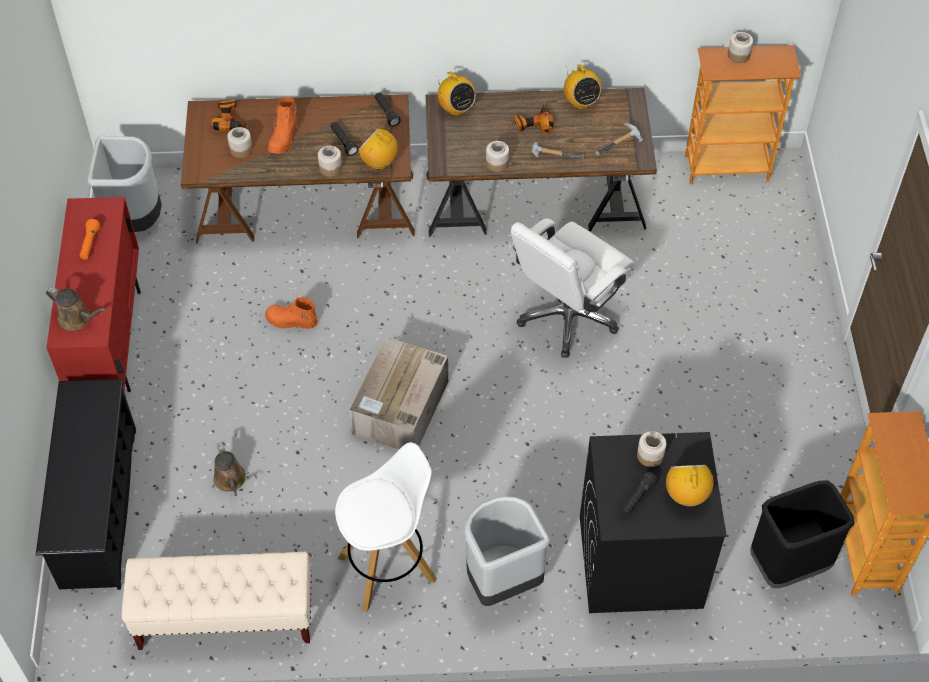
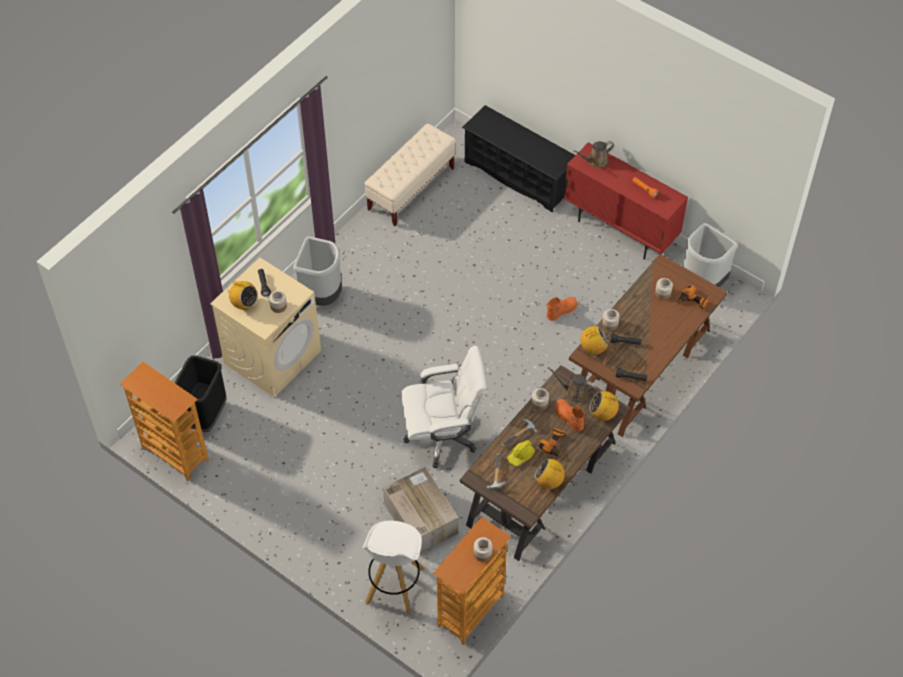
camera: 130 degrees right, 0 degrees up
brown watering can [213,442,246,496] -> brown watering can moved to [548,367,596,403]
orange boot [268,97,298,154] -> orange boot moved to [554,399,585,431]
white stool [335,442,437,612] -> white stool moved to [363,521,425,615]
cardboard box [349,337,448,450] -> cardboard box moved to [383,467,458,553]
white office chair [511,218,635,358] -> white office chair turned 90 degrees clockwise [401,346,487,468]
black washing machine [580,432,727,613] -> beige washing machine [210,257,321,397]
none -> yellow hard hat [507,440,535,466]

